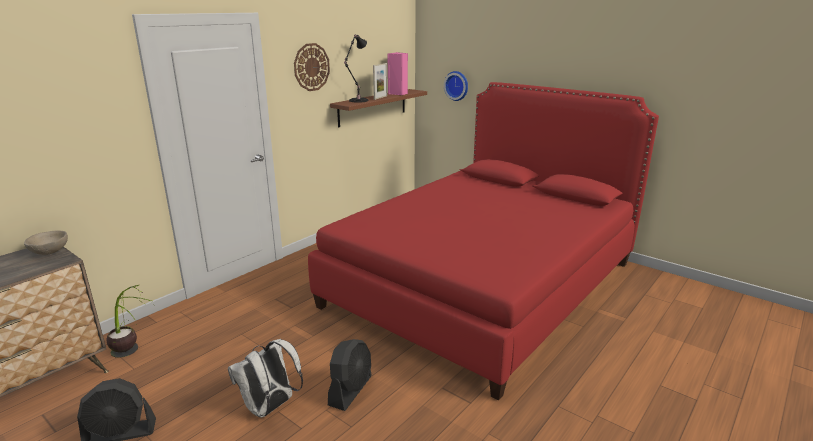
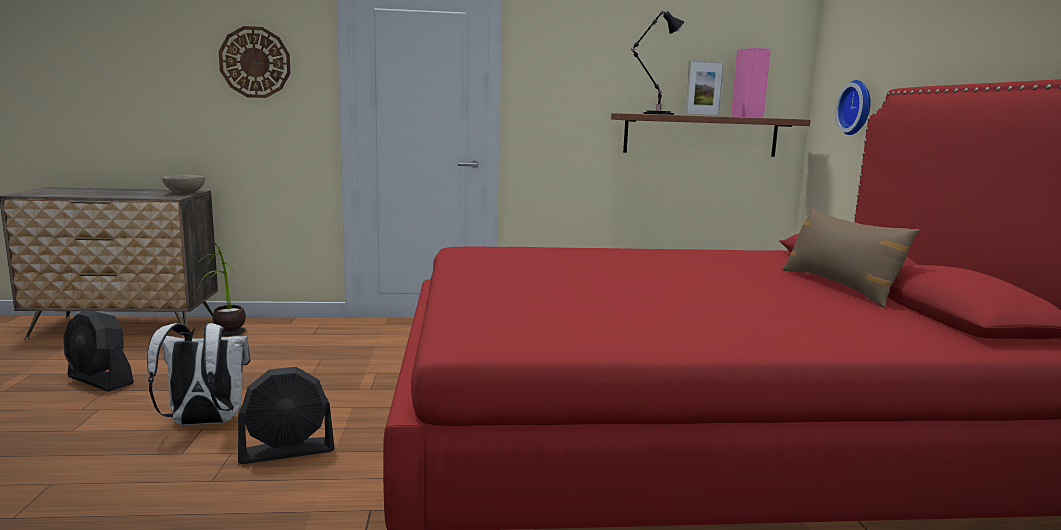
camera: 45 degrees right, 10 degrees down
wall clock [294,43,330,91] -> wall clock moved to [219,26,291,98]
none -> brown pillow [782,208,920,308]

